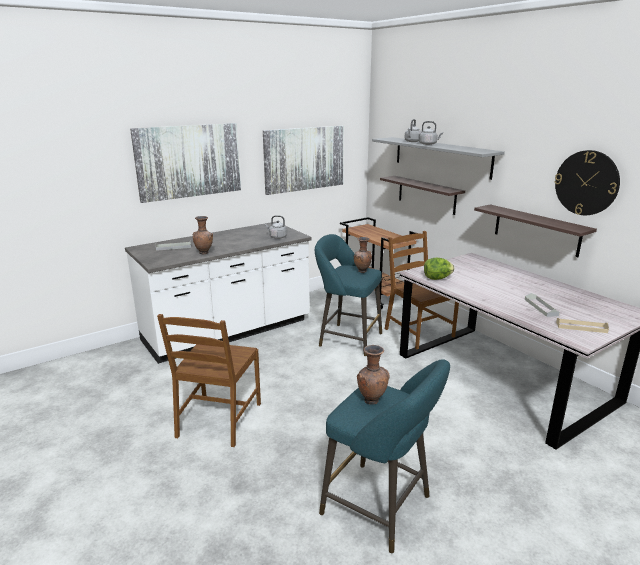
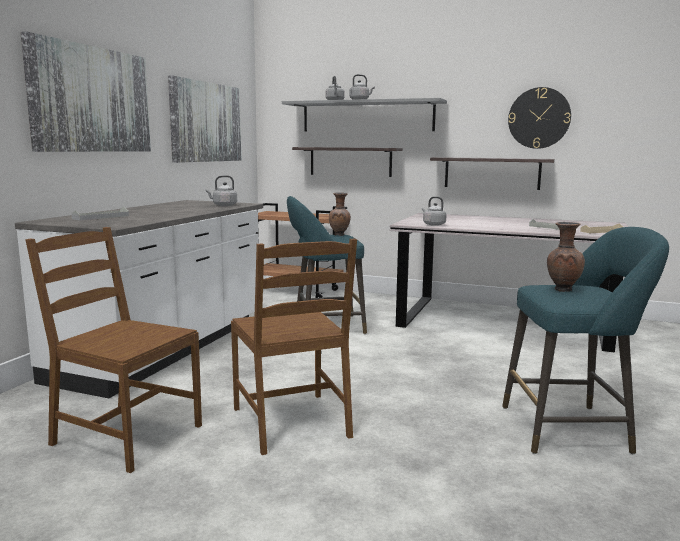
camera: 35 degrees left, 10 degrees down
brown vase [193,216,213,255] -> none
brown chair [385,231,459,349] -> brown chair moved to [25,227,202,473]
lettuce [424,257,454,280] -> grey kettle [422,197,446,226]

